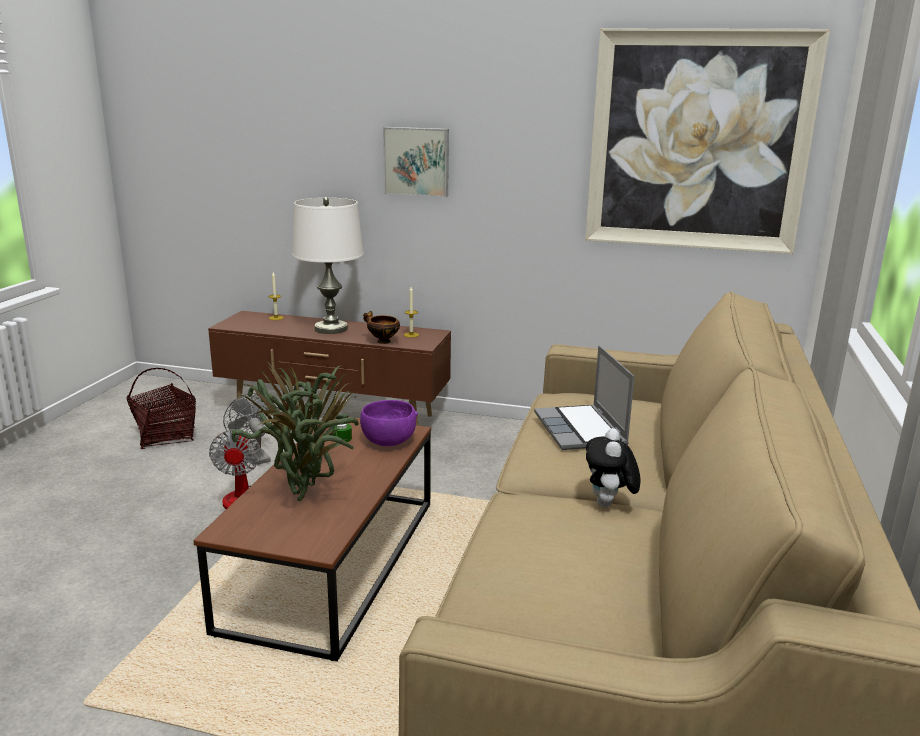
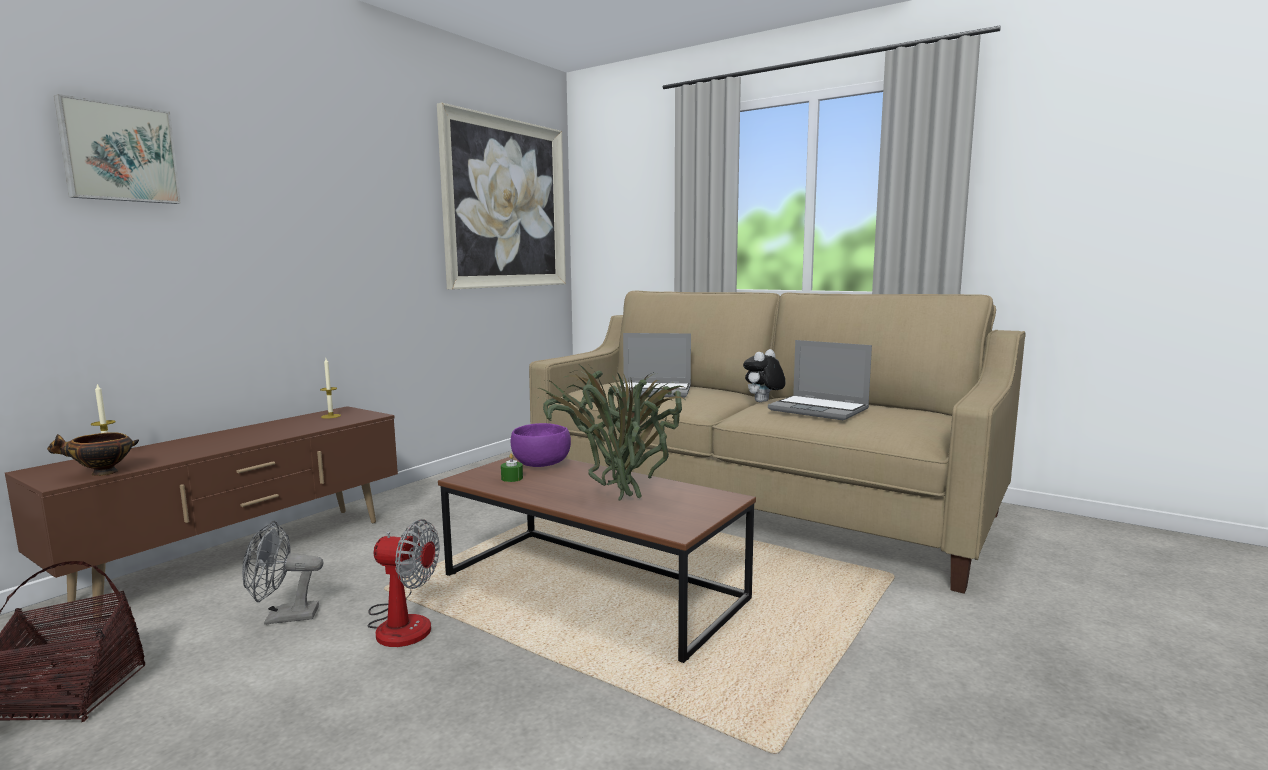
camera: 70 degrees left, 10 degrees down
white table lamp [292,197,364,334] -> none
bowl [363,311,400,344] -> bowl moved to [47,432,139,476]
picture [383,127,449,197] -> picture moved to [54,94,181,204]
plush toy [586,428,641,508] -> plush toy turned 105 degrees clockwise [743,349,786,402]
none -> laptop [768,340,872,421]

